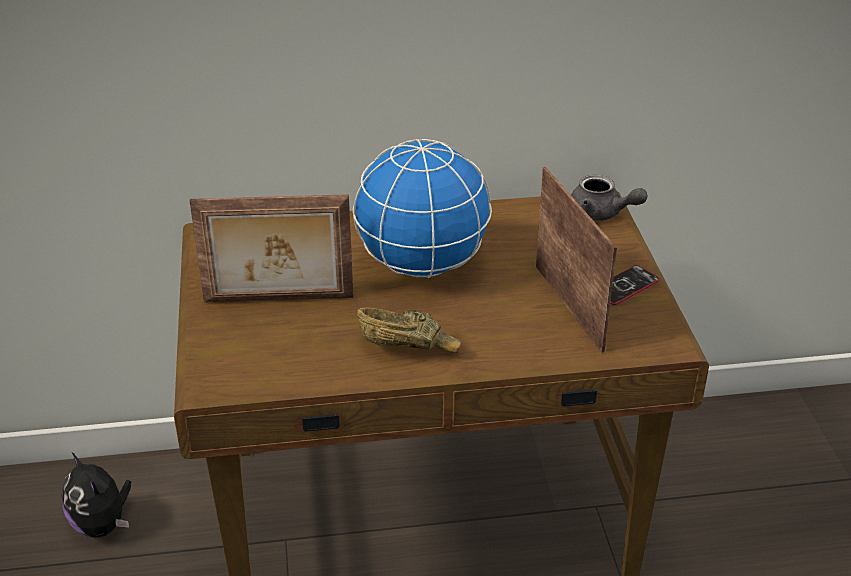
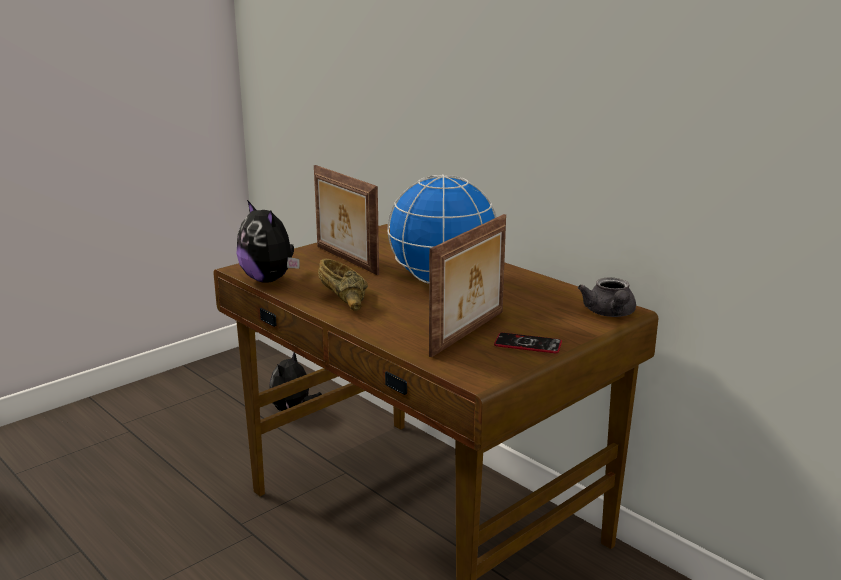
camera: 55 degrees right, 15 degrees down
none -> plush toy [236,200,300,283]

